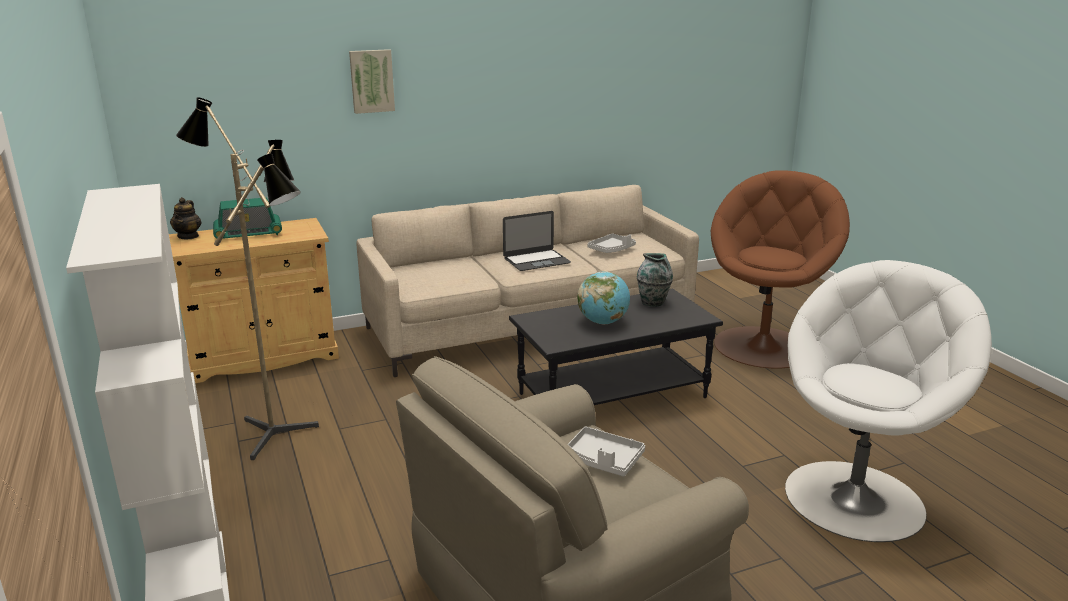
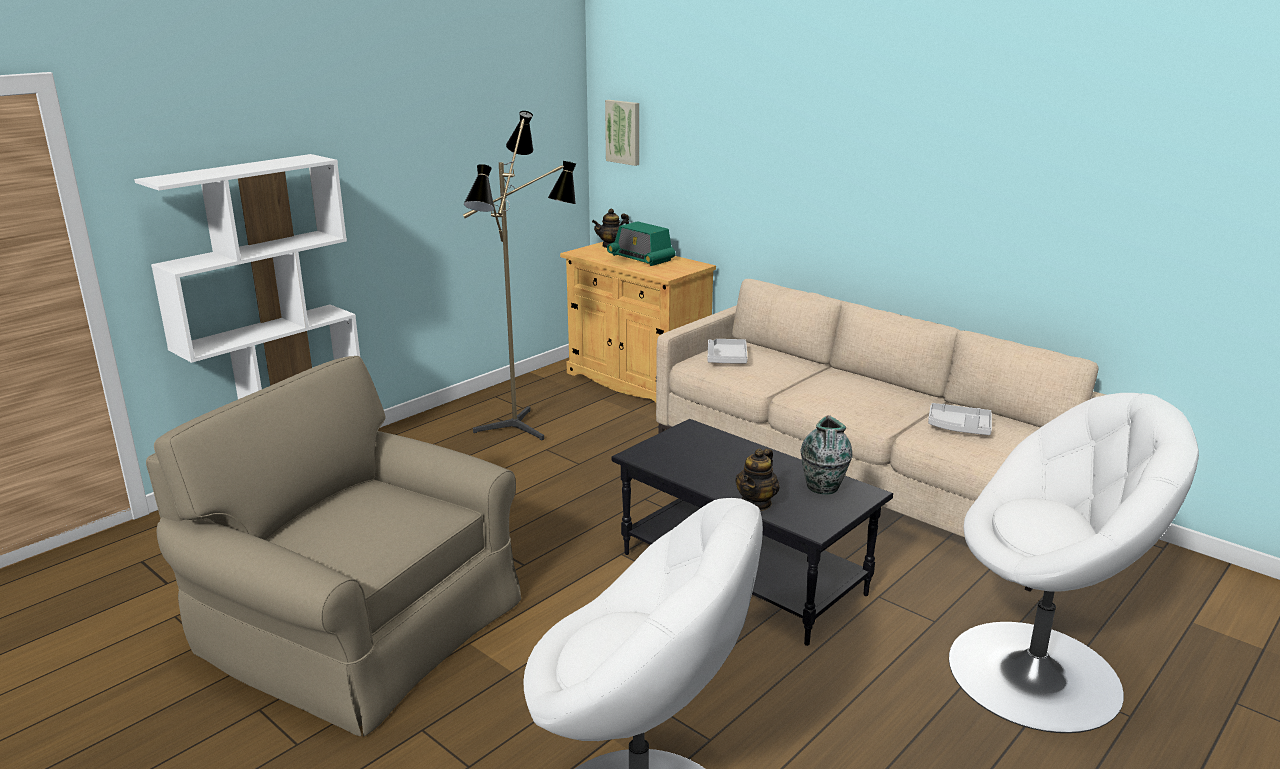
camera: 65 degrees right, 0 degrees up
picture [349,49,395,114] -> picture moved to [605,100,639,166]
laptop [503,211,571,271] -> none
grey tray [568,427,645,477] -> grey tray moved to [708,339,748,363]
globe [578,271,630,324] -> none
brown armchair [711,170,850,369] -> white armchair [949,393,1199,733]
none -> teapot [735,448,780,511]

